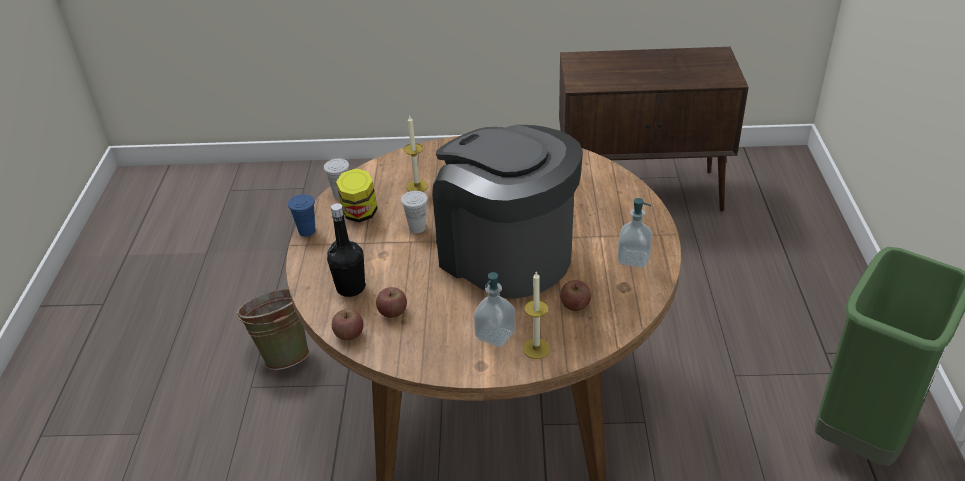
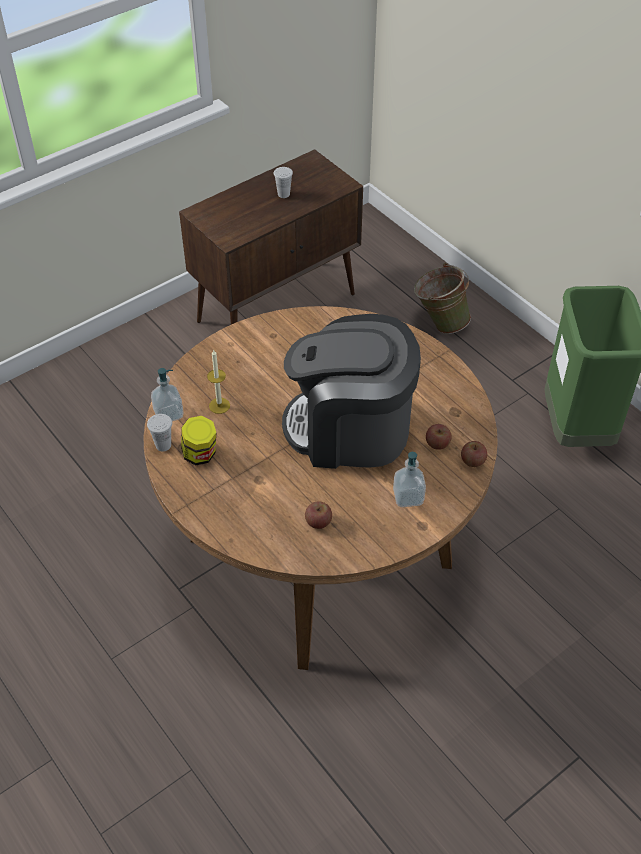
camera: 40 degrees left, 10 degrees up
green bucket [234,289,310,370] -> green bucket moved to [414,263,471,334]
blue cup [288,194,316,237] -> none
black bottle [327,203,366,297] -> none
apple [332,309,364,341] -> apple moved to [461,441,487,467]
white cup [401,191,428,233] -> white cup moved to [274,167,293,198]
candle [523,271,550,359] -> none
soap dispenser [617,198,653,268] -> soap dispenser moved to [151,368,184,421]

